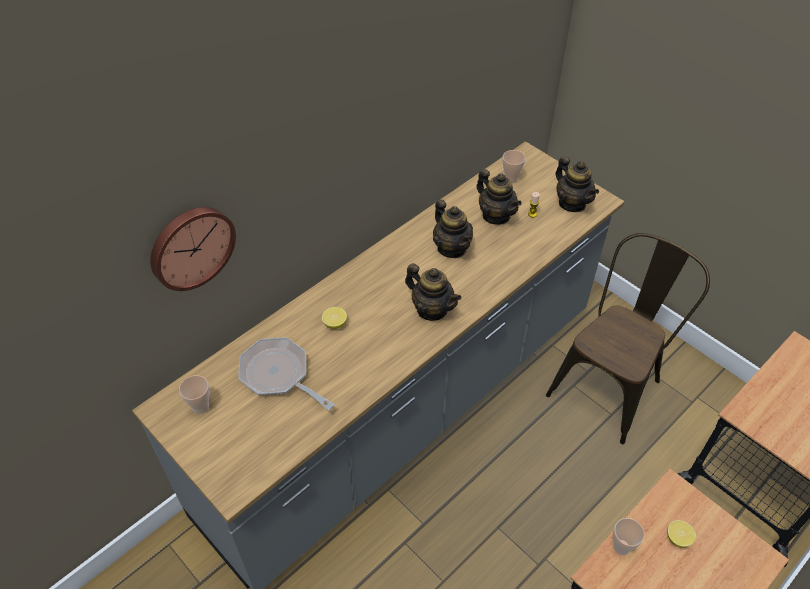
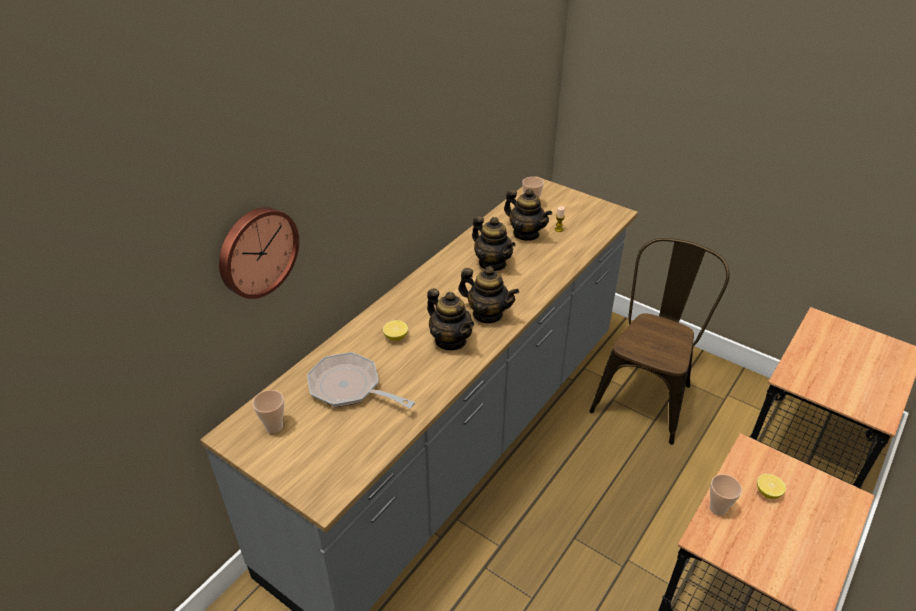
camera: 10 degrees left, 10 degrees down
teapot [555,156,599,212] -> teapot moved to [427,288,474,350]

